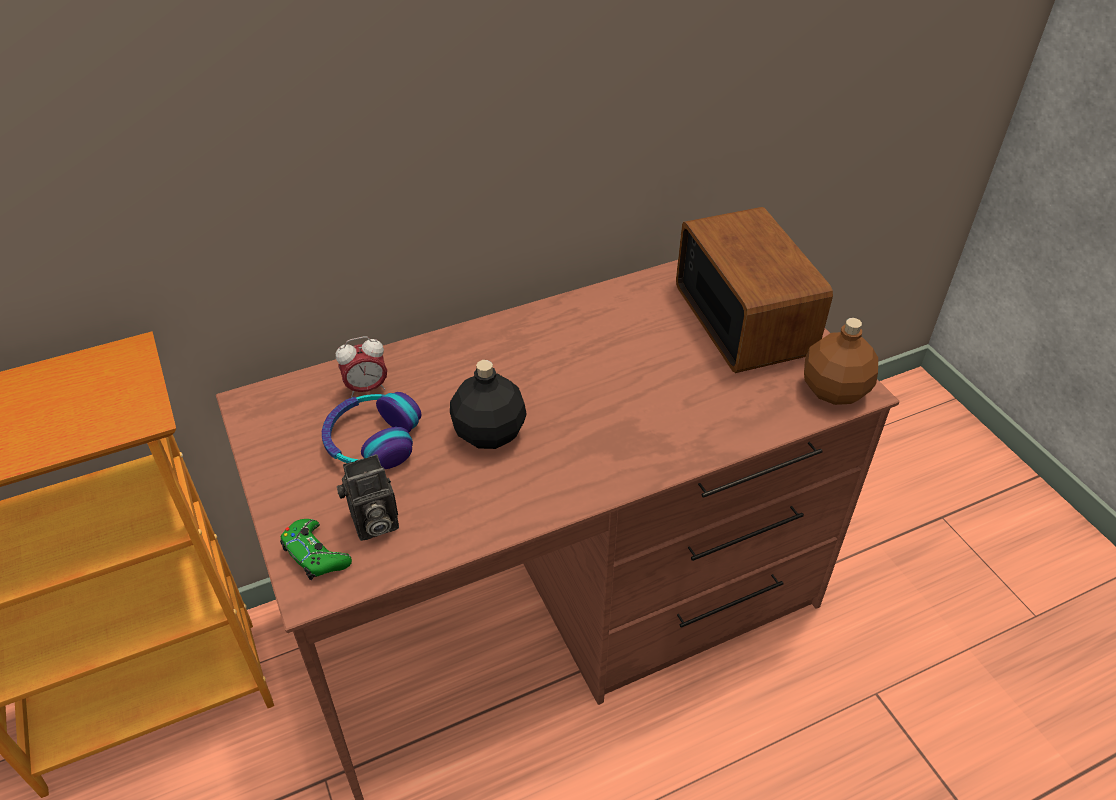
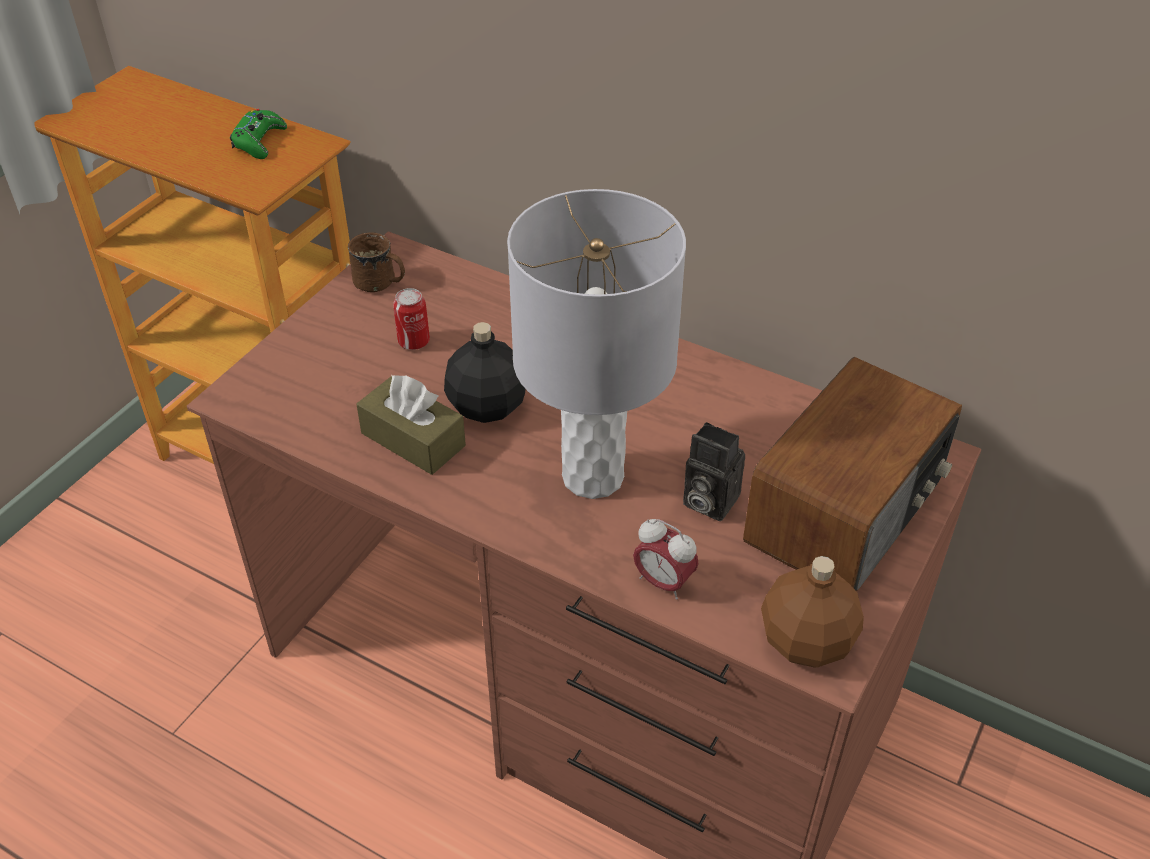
camera: 55 degrees right, 0 degrees up
green game controller [280,519,352,580] -> green game controller moved to [230,109,287,159]
headphones [322,392,421,469] -> can [393,288,430,350]
alarm clock [336,336,387,397] -> alarm clock moved to [633,519,699,599]
camera [337,454,399,541] -> camera moved to [683,422,745,521]
none -> brown mug [348,232,405,292]
none -> brown tissue box [356,375,466,475]
none -> grey table lamp [507,189,686,499]

